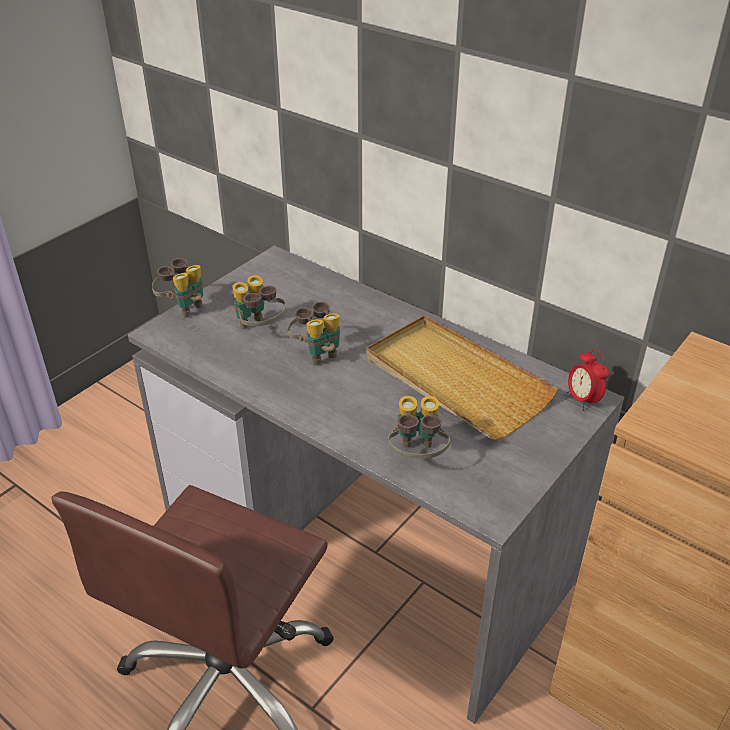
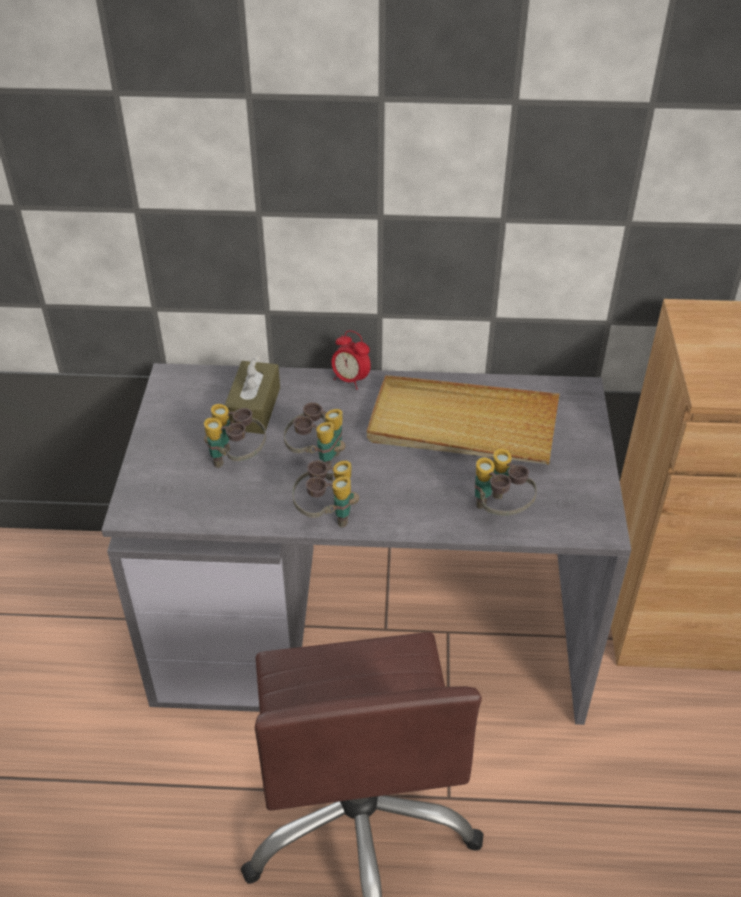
camera: 35 degrees left, 5 degrees up
binoculars [152,258,203,318] -> binoculars moved to [292,460,359,527]
alarm clock [567,349,609,411] -> alarm clock moved to [332,330,371,389]
none -> brown tissue box [225,356,280,434]

